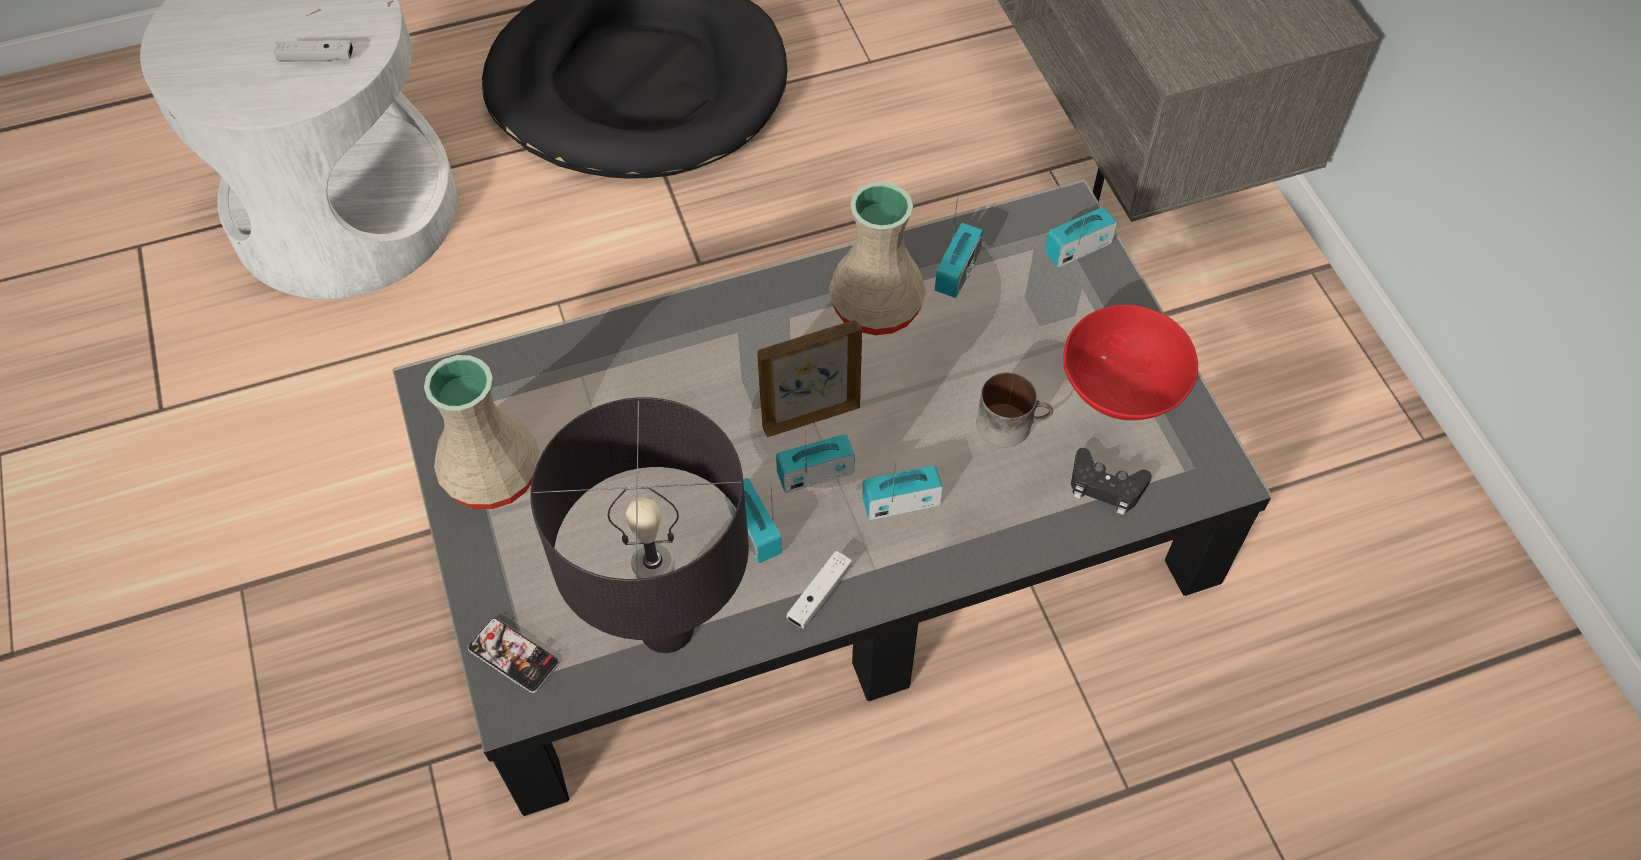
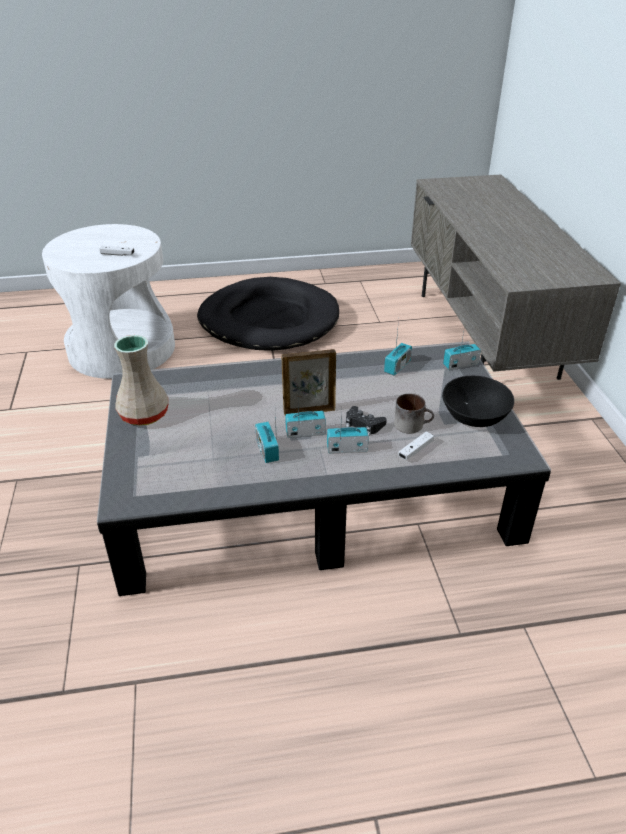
camera: 10 degrees right, 20 degrees down
phone [468,618,560,693] -> none
black table lamp [530,397,749,653] -> none
white game controller [787,551,852,629] -> white game controller moved to [398,431,434,460]
beige vase [829,182,926,335] -> none
red bowl [1063,304,1198,420] -> black bowl [442,376,514,427]
black game controller [1071,448,1152,515] -> black game controller moved to [346,406,387,436]

